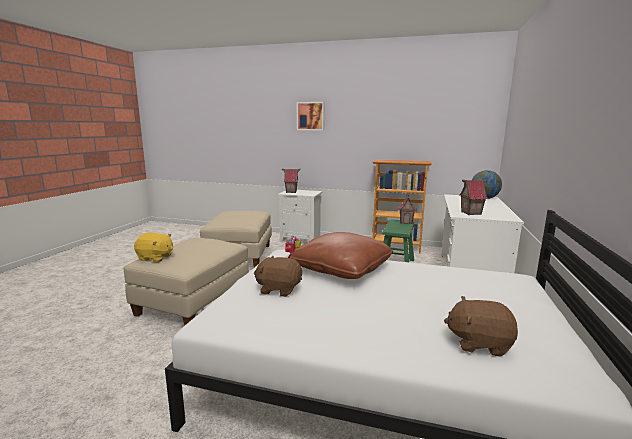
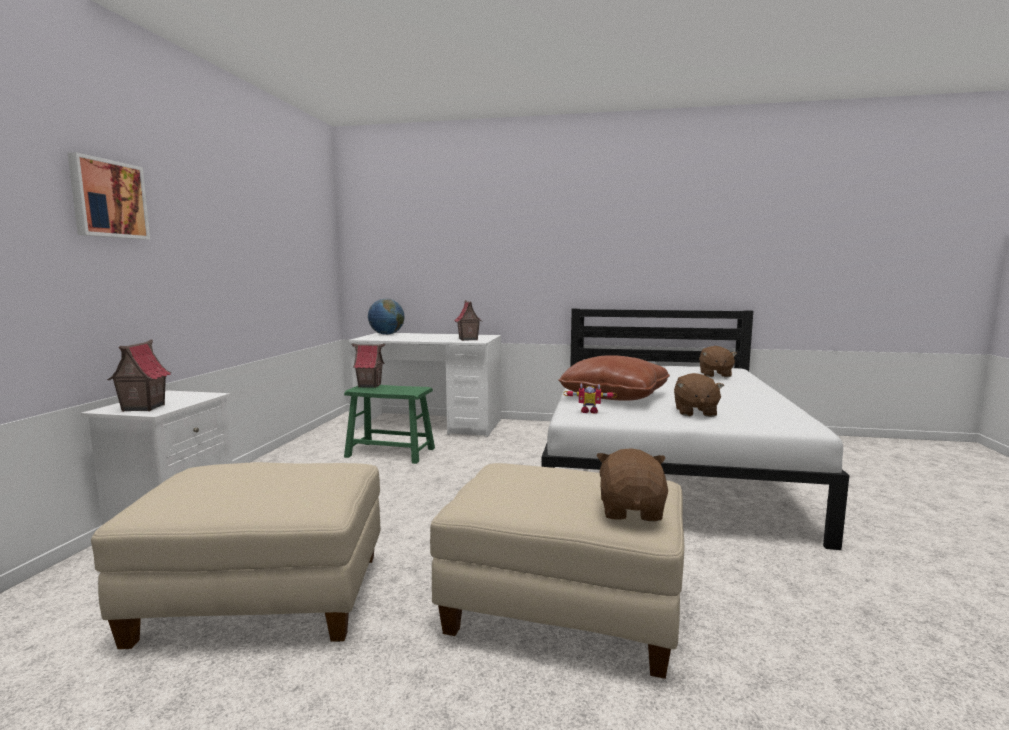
camera: 95 degrees left, 5 degrees down
yellow plush toy [134,232,173,262] -> brown plush toy [596,448,668,521]
bookcase [372,159,432,253] -> none

